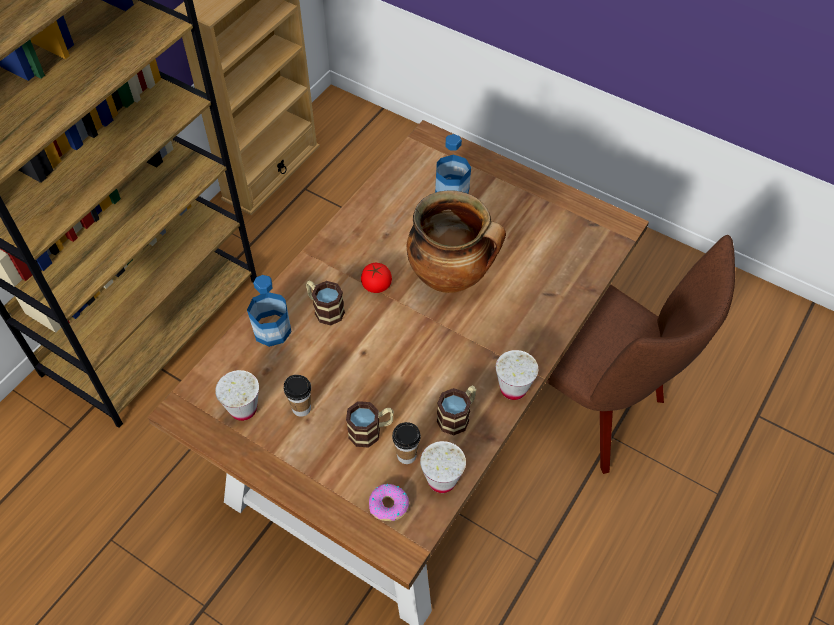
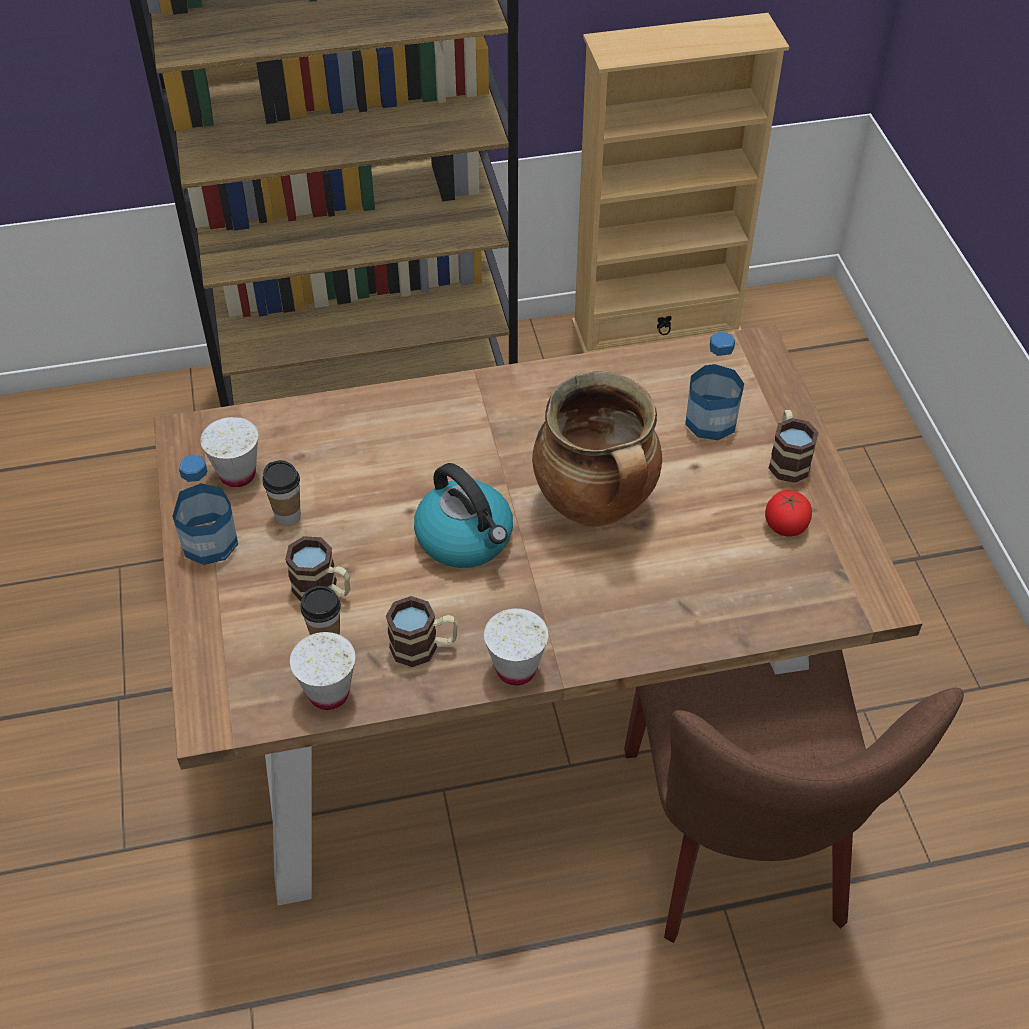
camera: 45 degrees right, 5 degrees down
bottle [247,275,292,347] -> bottle moved to [172,455,238,565]
mug [306,281,345,326] -> mug moved to [768,409,819,483]
tomato [361,263,392,293] -> tomato moved to [765,490,812,537]
donut [369,484,409,521] -> none
none -> kettle [414,463,513,568]

